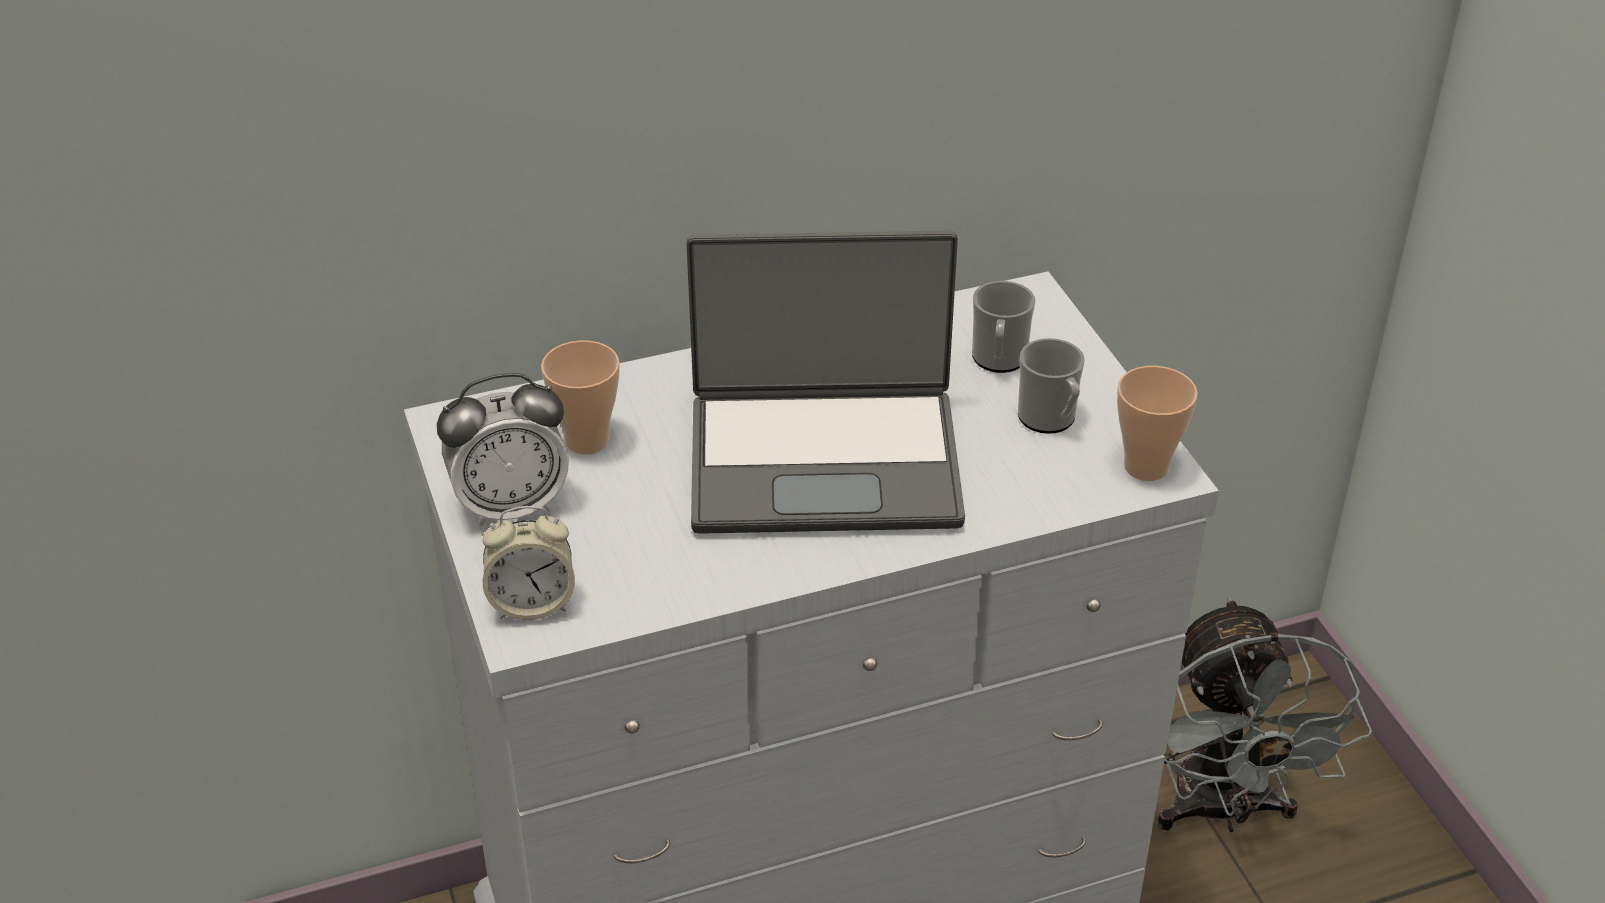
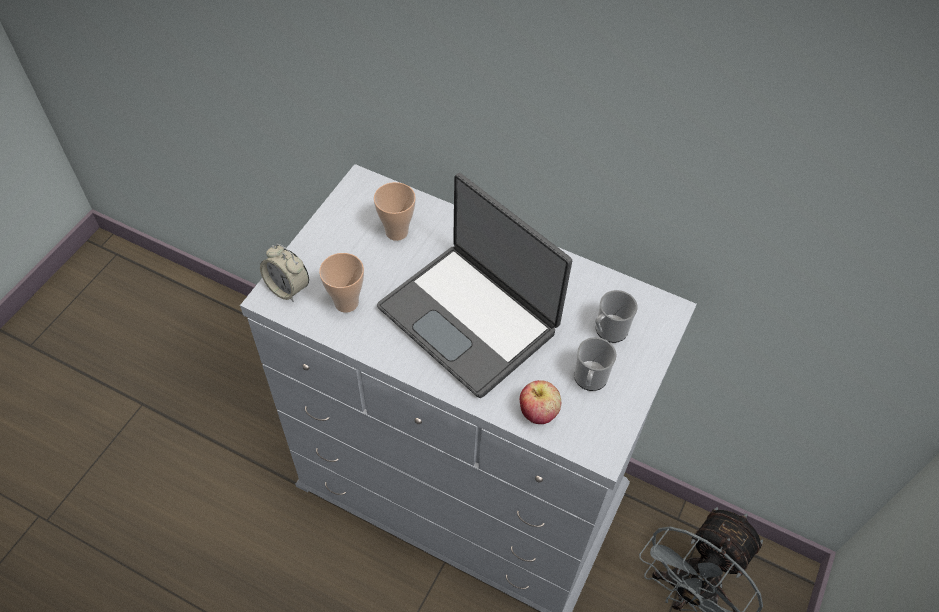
camera: 45 degrees right, 15 degrees up
alarm clock [437,373,569,526] -> none
cup [1117,366,1198,481] -> cup moved to [319,253,364,313]
none -> apple [520,380,561,424]

